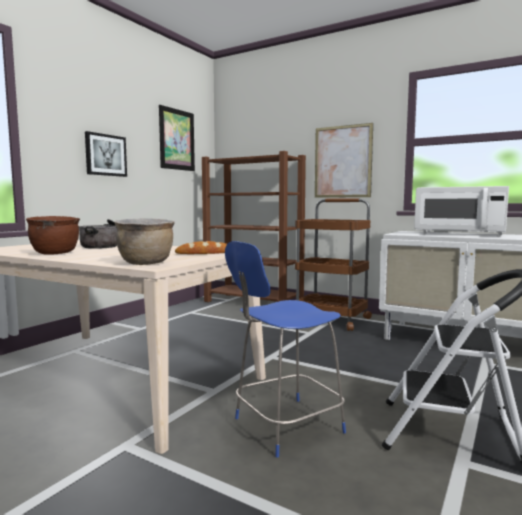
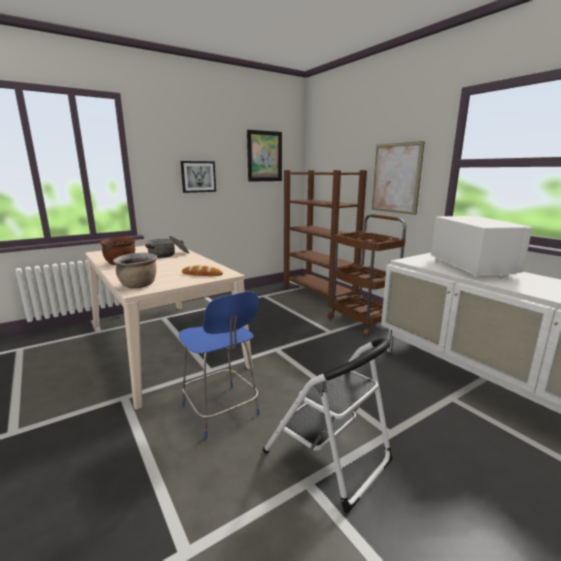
camera: 25 degrees right, 10 degrees up
blue chair [225,241,346,458] -> blue chair turned 120 degrees counterclockwise [179,291,260,439]
white microwave [414,186,509,236] -> white microwave turned 150 degrees counterclockwise [430,216,532,278]

